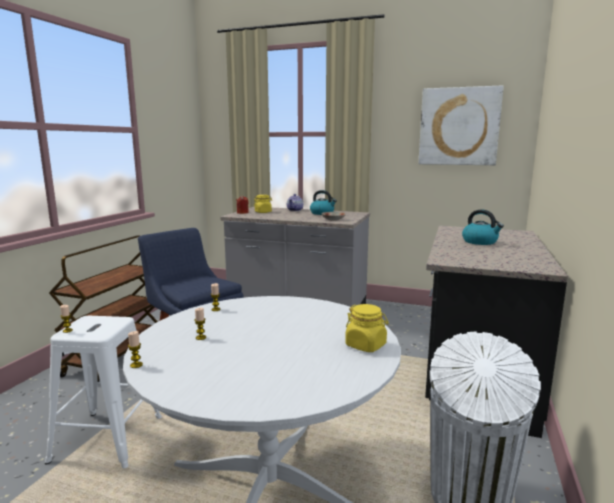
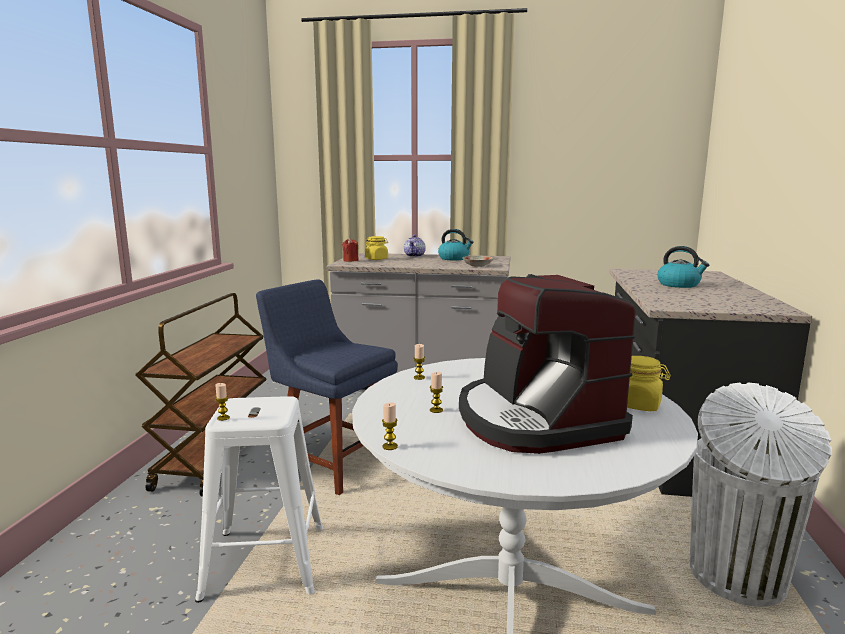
camera: 10 degrees left, 0 degrees up
picture [418,85,504,165] -> none
none -> coffee machine [459,274,636,454]

